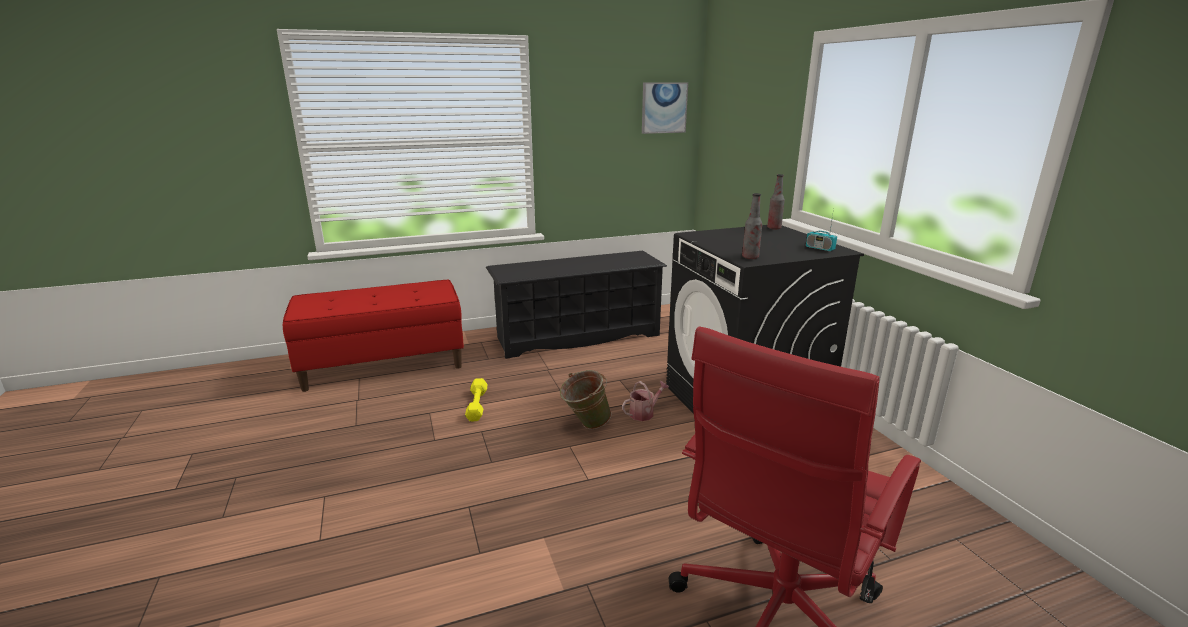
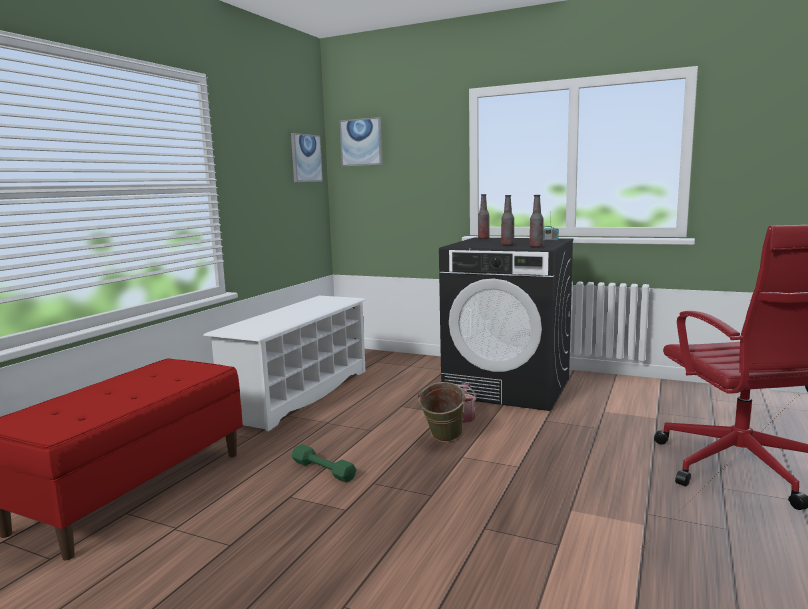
camera: 45 degrees left, 10 degrees down
yellow dumbbell [465,378,487,422] -> green dumbbell [292,444,357,483]
black shoe rack [486,251,667,359] -> white shoe rack [203,296,366,431]
none -> picture [340,117,383,167]
none -> bottle [501,195,514,246]

